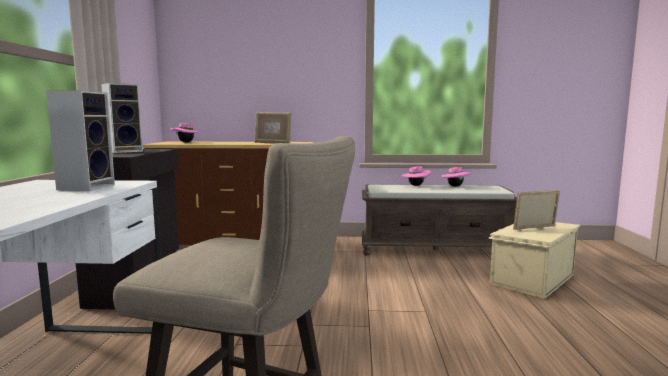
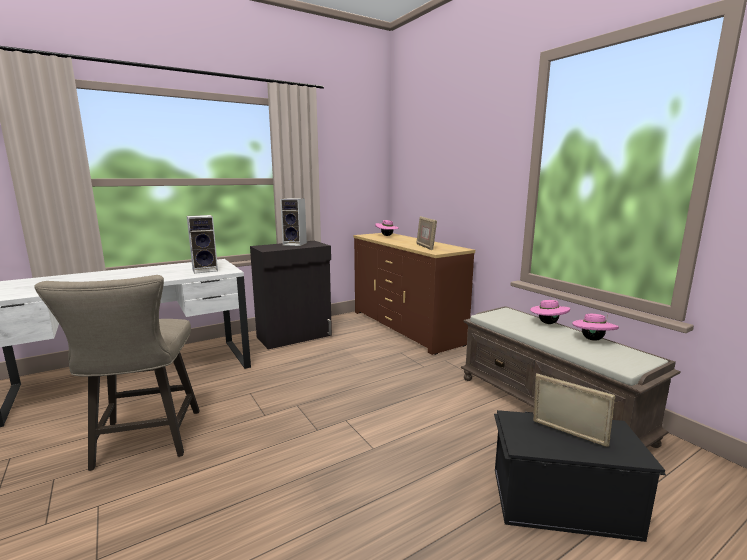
camera: 55 degrees right, 5 degrees up
beige storage box [488,222,580,299] -> black storage box [494,410,666,542]

